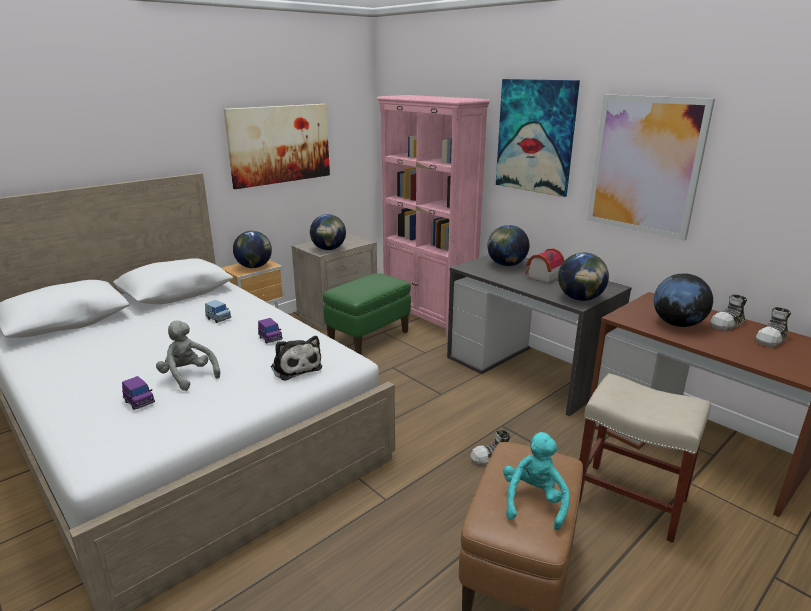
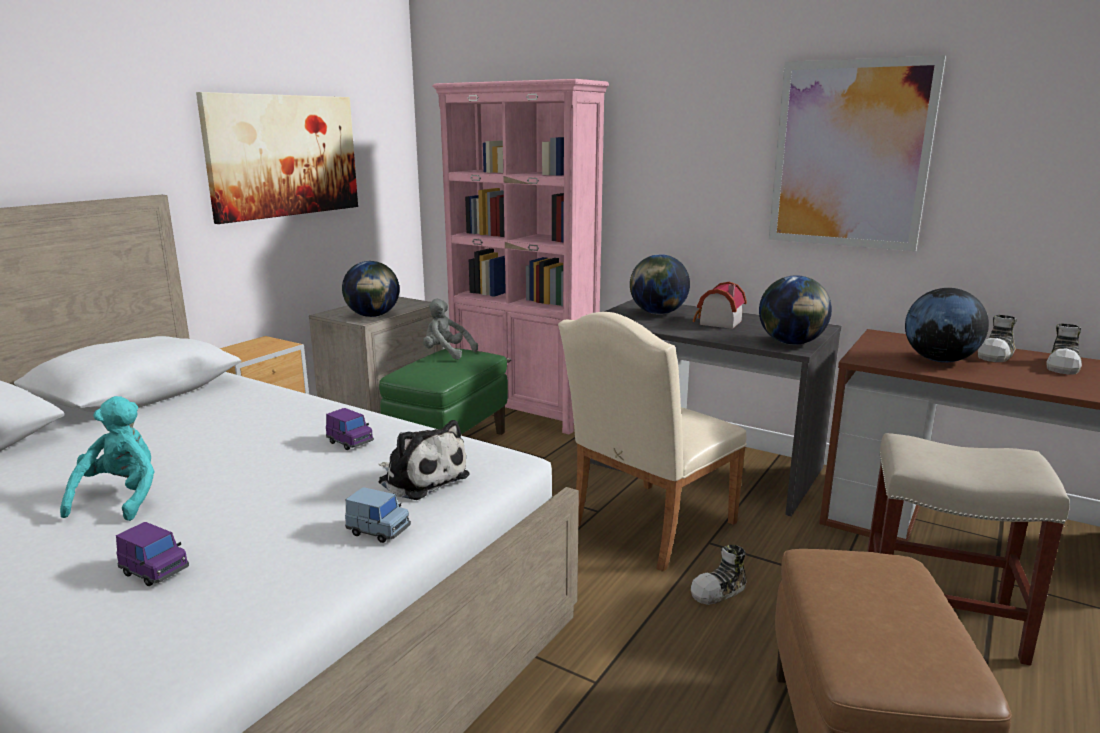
camera: 15 degrees left, 5 degrees down
grey plush toy [156,321,220,391] -> grey plush toy moved to [423,298,478,360]
blue toy car [205,300,231,323] -> blue toy car moved to [345,487,411,543]
globe [233,231,272,268] -> none
picture [496,79,580,197] -> none
turquoise plush toy [503,432,570,530] -> turquoise plush toy moved to [60,396,155,521]
none -> beige chair [558,312,747,572]

